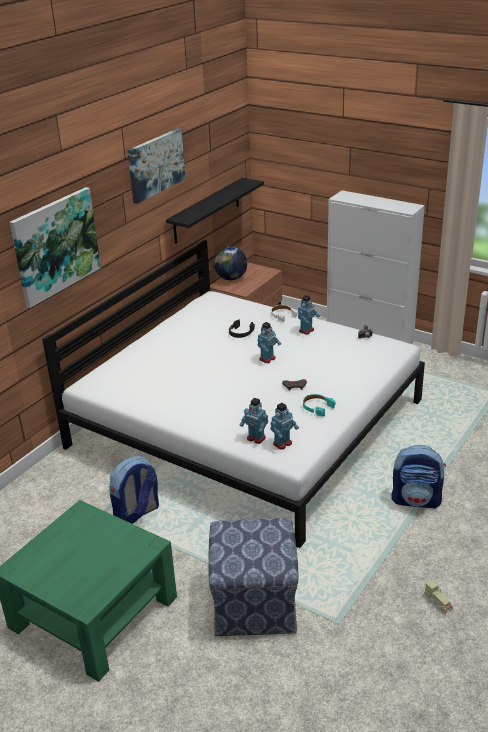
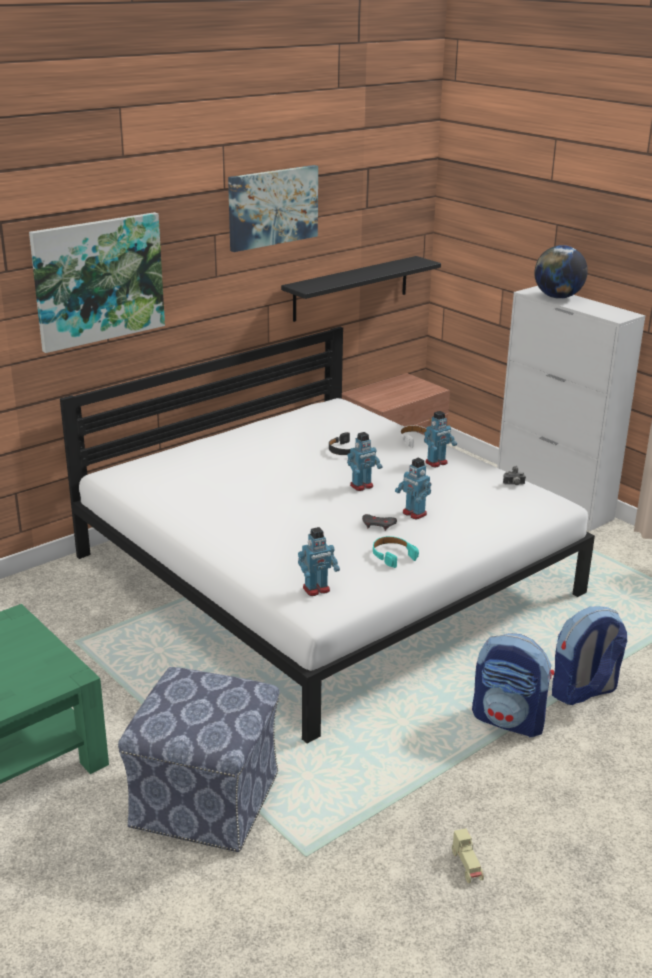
camera: 15 degrees right, 5 degrees down
backpack [109,456,159,524] -> backpack moved to [552,606,627,705]
globe [214,247,247,280] -> globe moved to [534,245,588,299]
toy robot [240,398,268,444] -> toy robot moved to [395,458,431,519]

